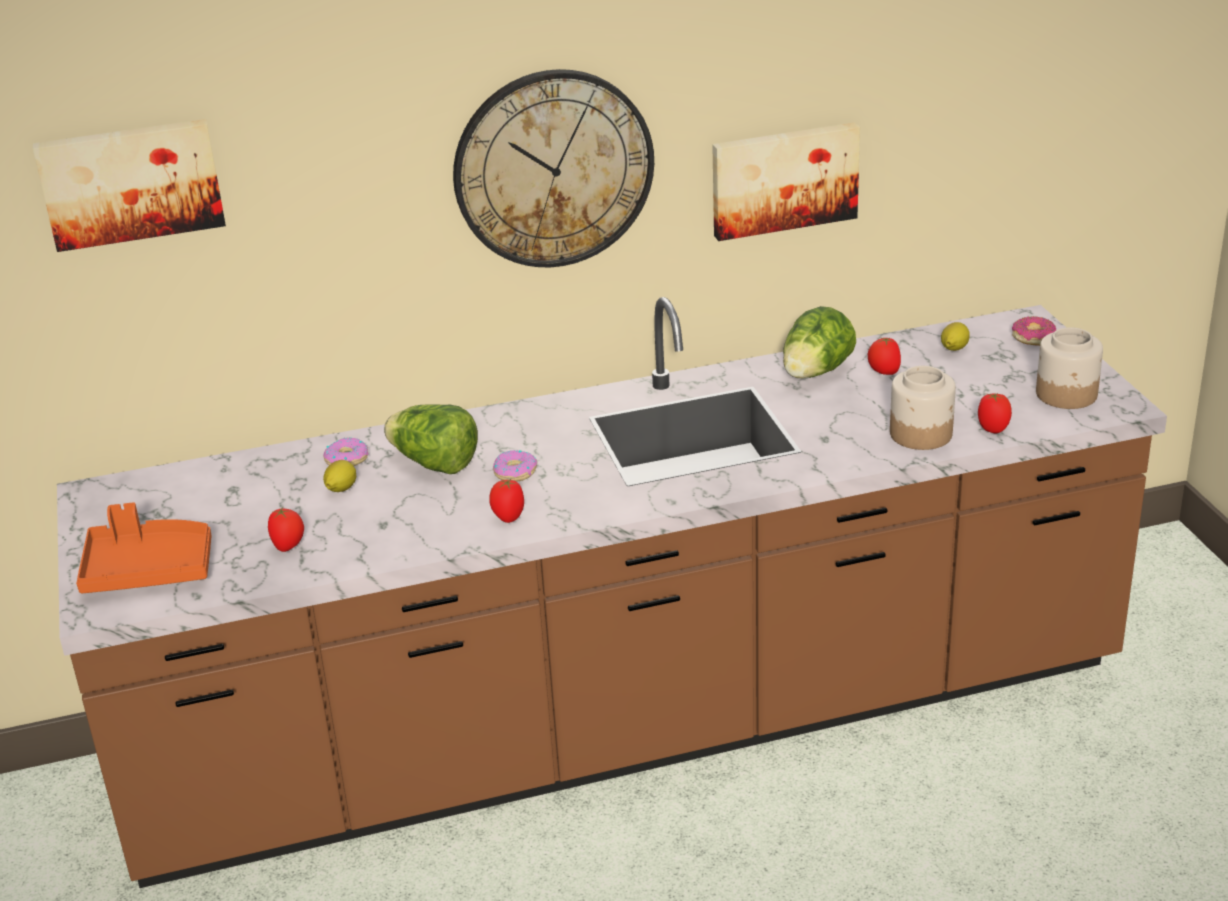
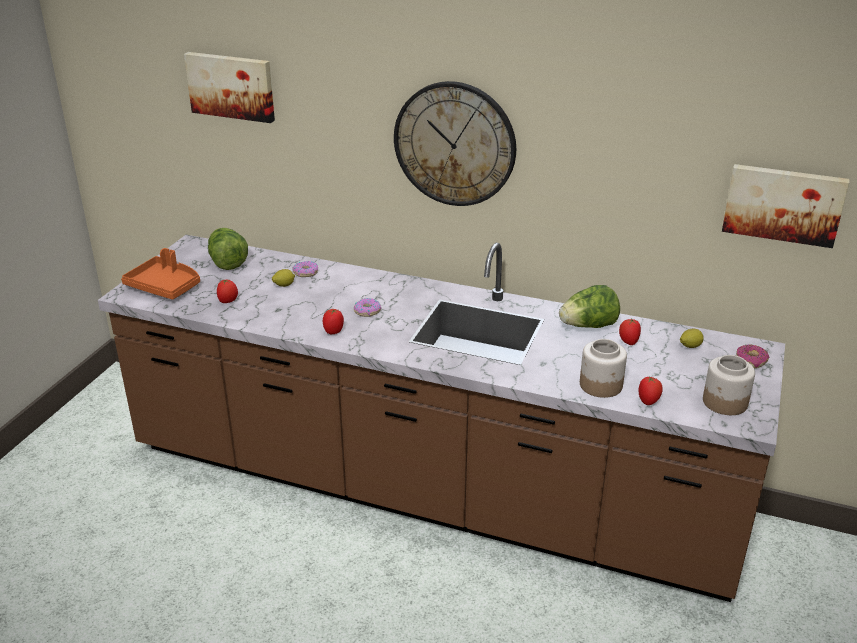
camera: 35 degrees right, 0 degrees up
lettuce [384,404,478,474] -> lettuce moved to [208,228,248,270]
picture [712,122,860,241] -> picture moved to [722,164,849,248]

